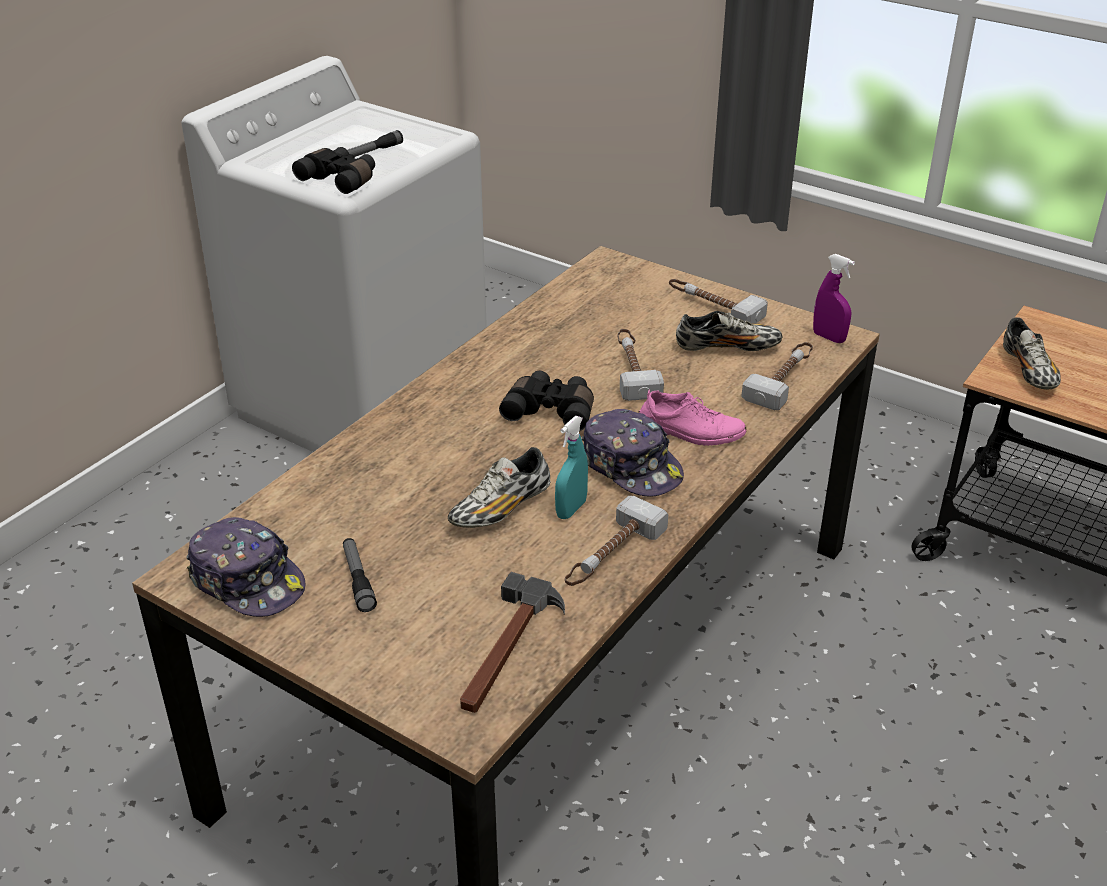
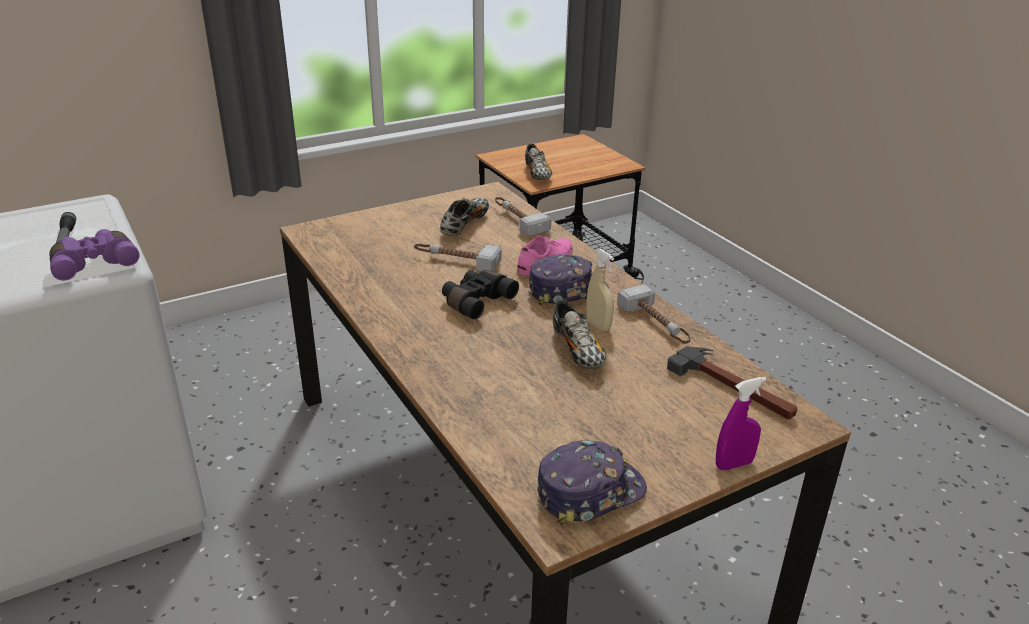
camera: 65 degrees left, 5 degrees down
black binoculars [292,147,375,194] -> purple binoculars [49,229,140,281]
flashlight [343,538,377,612] -> none
turquoise spray bottle [555,416,588,519] -> beige spray bottle [586,249,614,331]
hammer [669,279,768,323] -> none
purple spray bottle [813,254,855,343] -> purple spray bottle moved to [716,377,767,470]
shoe [1003,317,1061,389] -> shoe turned 60 degrees clockwise [525,144,552,180]

